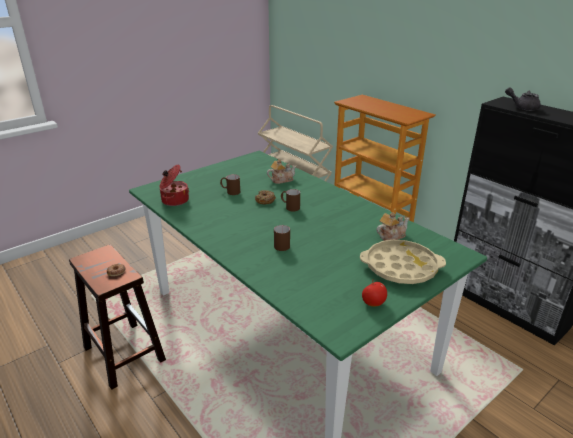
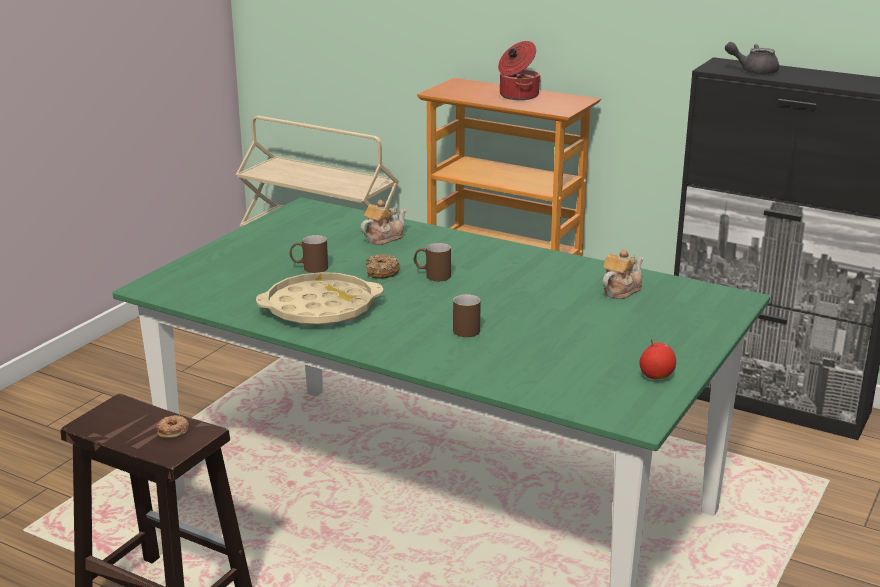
camera: 20 degrees left, 5 degrees down
cooking pot [159,165,189,206] -> cooking pot moved to [498,41,541,100]
beige tray [360,240,446,284] -> beige tray moved to [256,272,384,325]

